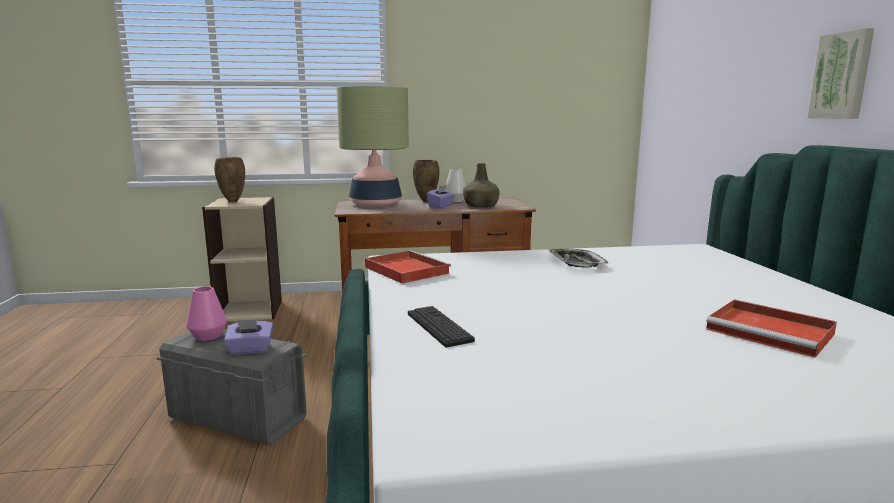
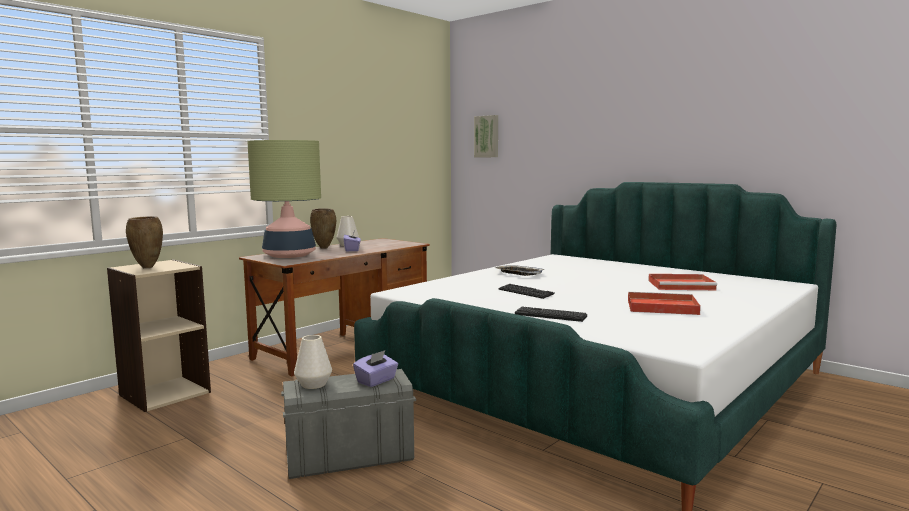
camera: 40 degrees left, 5 degrees down
pink vase [186,286,227,341] -> white vase [294,335,332,389]
red tray [365,250,451,284] -> red tray moved to [628,292,701,315]
green bottle [463,163,500,208] -> none
picture [808,28,874,119] -> picture moved to [474,115,498,157]
none -> keyboard [498,284,554,299]

